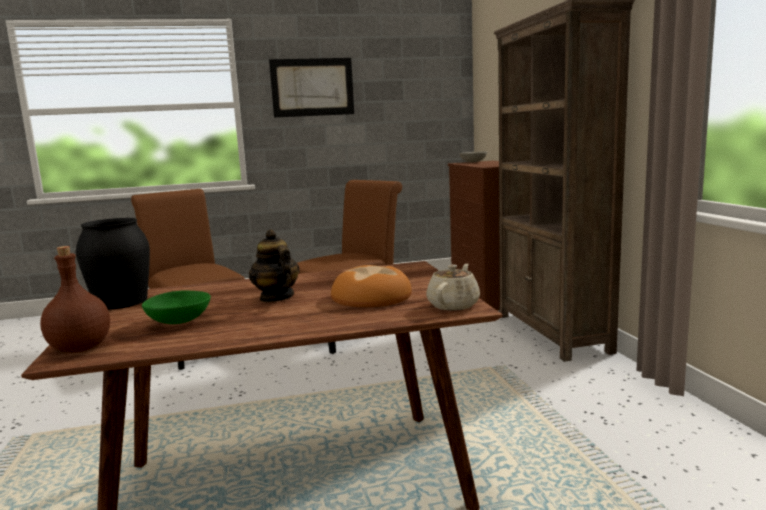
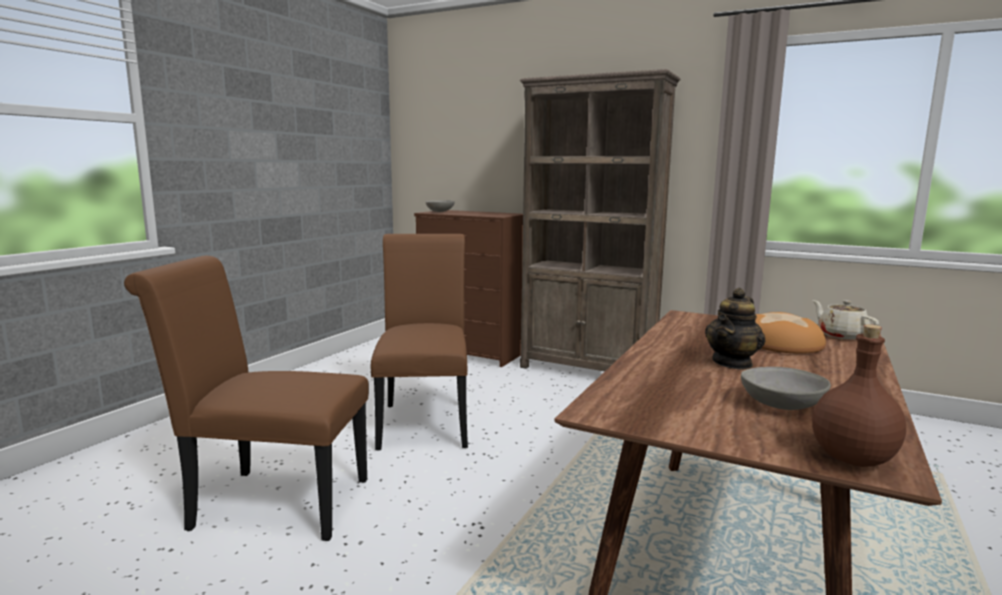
camera: 50 degrees left, 0 degrees up
black vase [76,218,150,309] -> none
green bowl [142,290,211,324] -> grey bowl [741,367,831,410]
teapot [249,230,300,302] -> teapot turned 60 degrees counterclockwise [705,288,765,370]
picture [269,58,354,118] -> none

